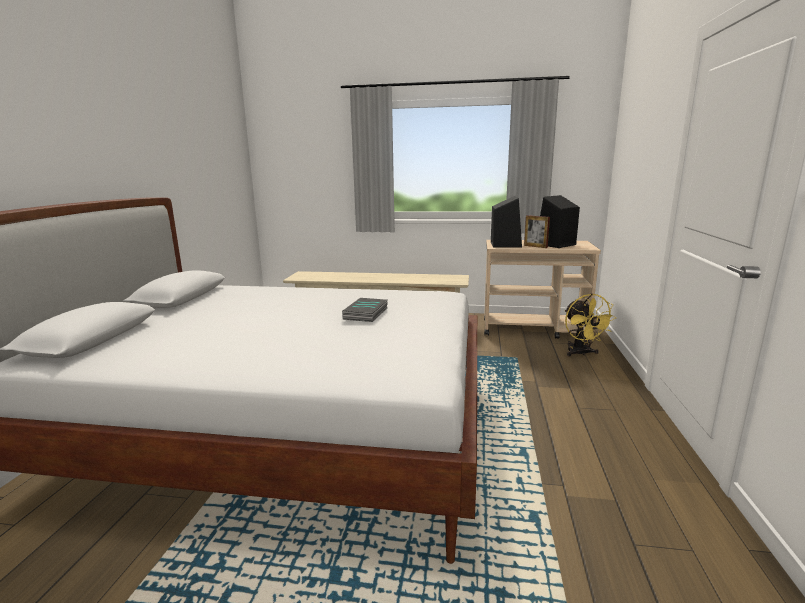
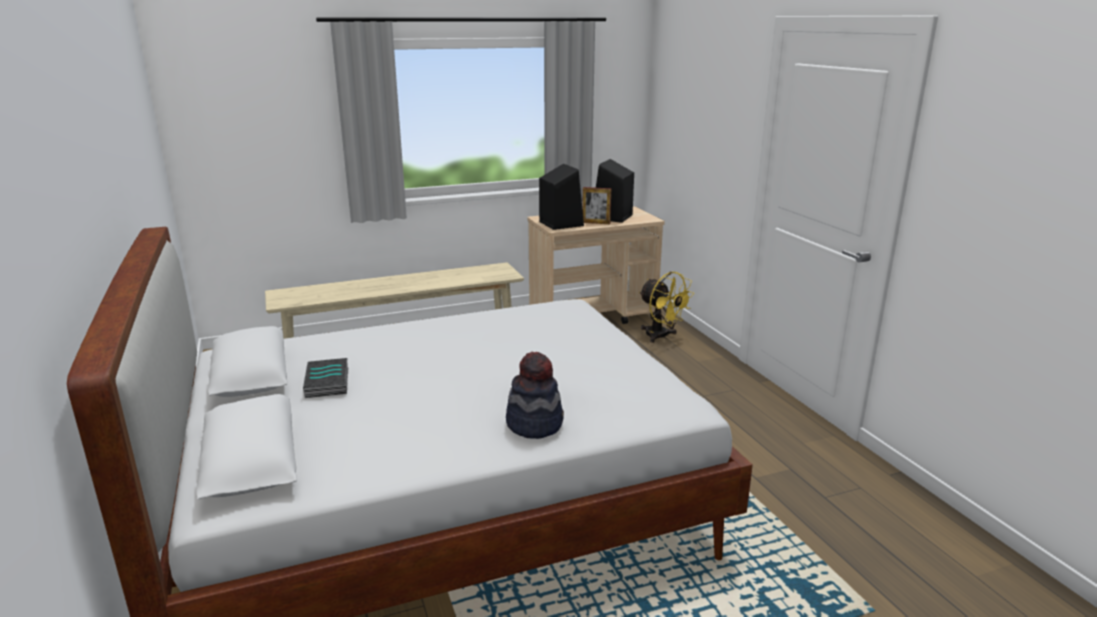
camera: 30 degrees left, 5 degrees up
book [342,298,388,322] -> book moved to [303,358,348,398]
none -> hat [506,351,564,439]

